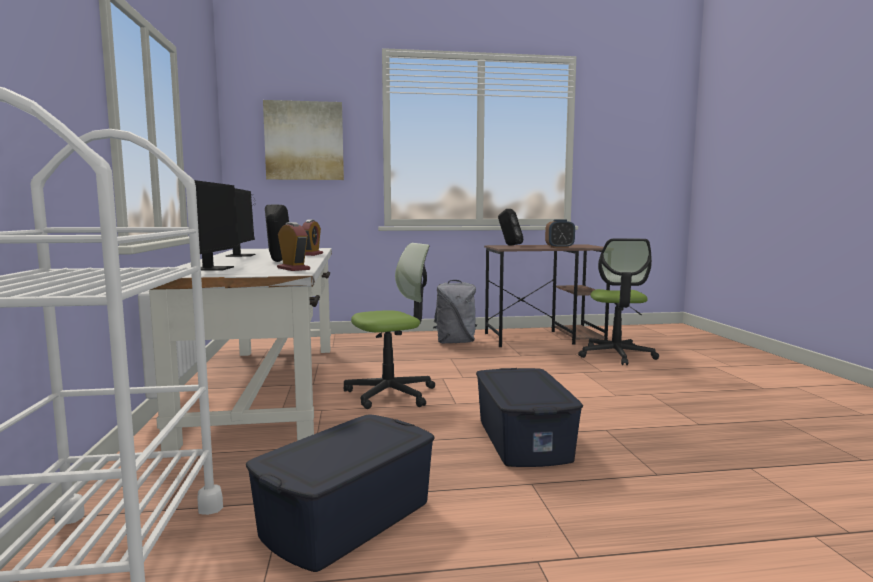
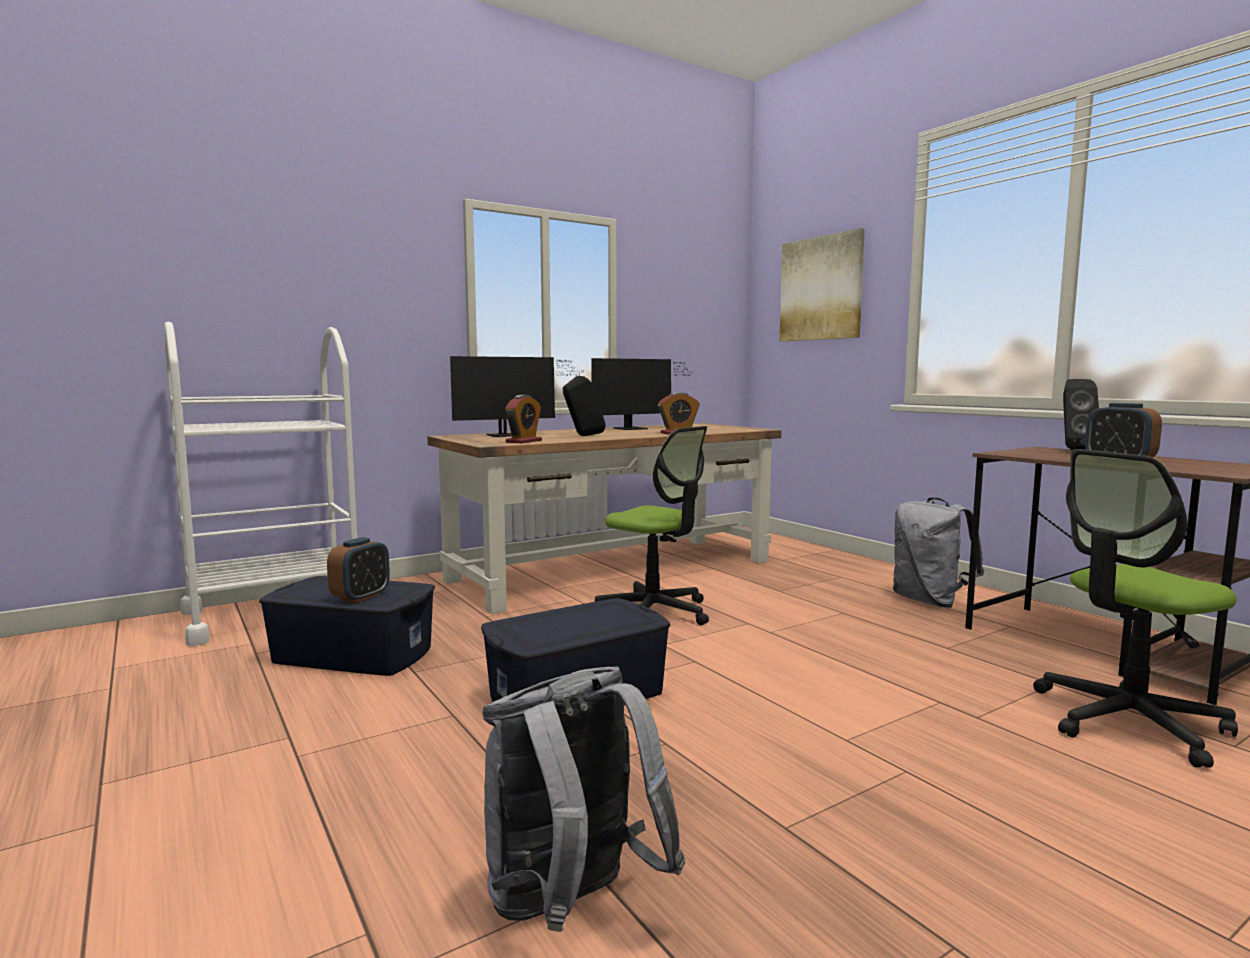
camera: 65 degrees right, 0 degrees up
white desk [149,248,332,451] -> brown desk [427,423,782,614]
none -> alarm clock [327,537,390,603]
none -> grey backpack [482,666,686,932]

